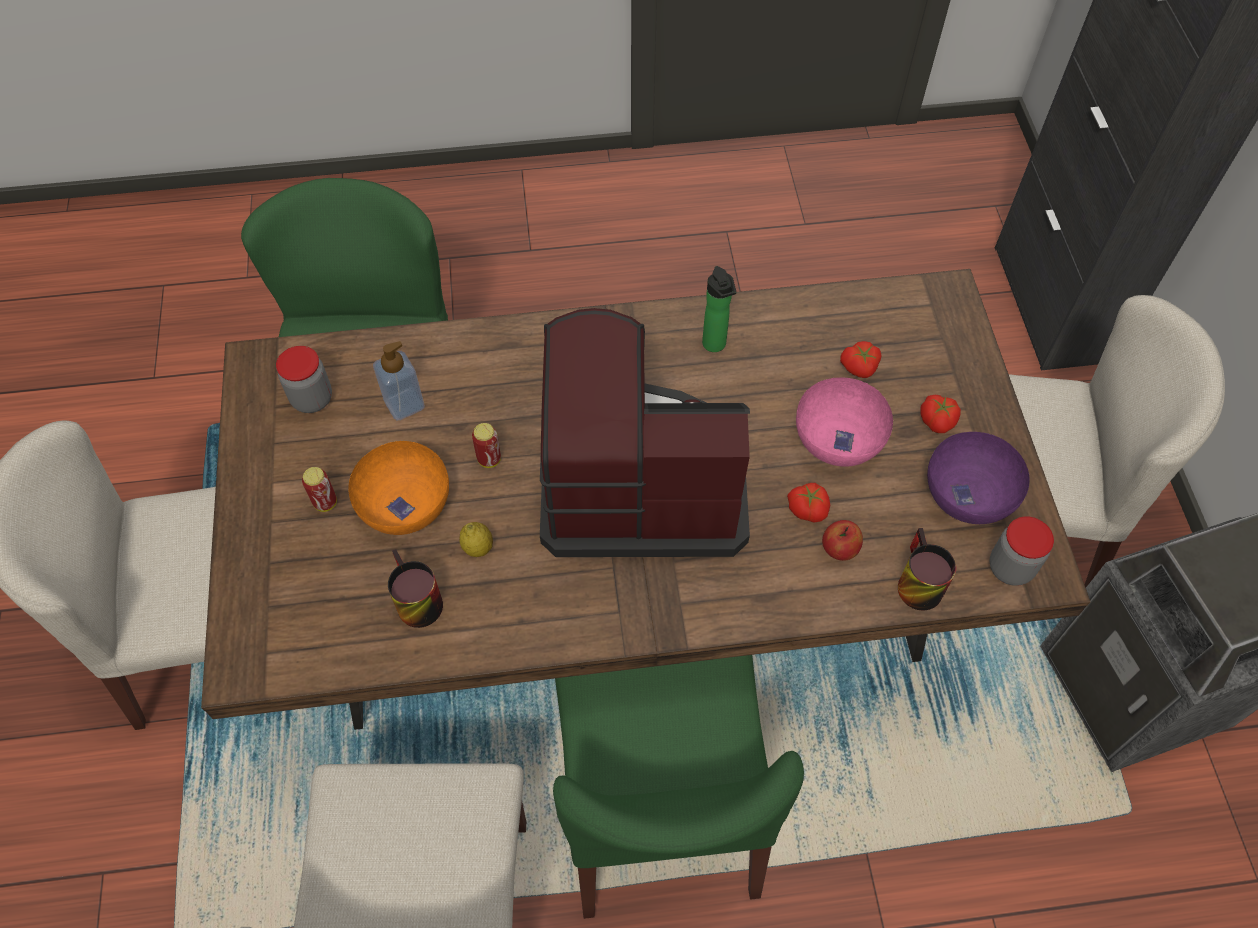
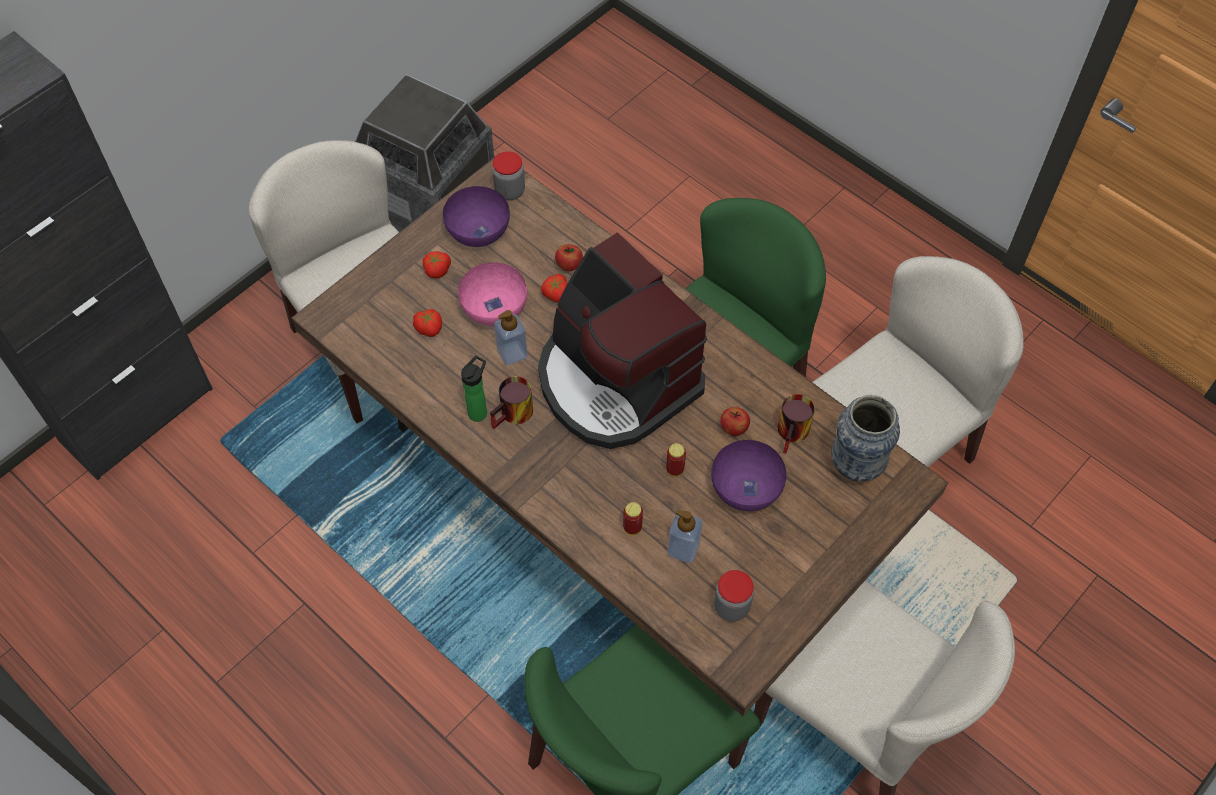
camera: 130 degrees left, 0 degrees up
can [302,467,337,512] -> can moved to [623,502,643,535]
orange bowl [348,441,449,535] -> purple bowl [711,440,786,511]
lemon [459,522,493,557] -> apple [720,407,750,436]
mug [898,528,956,611] -> mug moved to [490,376,533,429]
none -> soap dispenser [494,310,528,365]
none -> vase [831,395,900,481]

